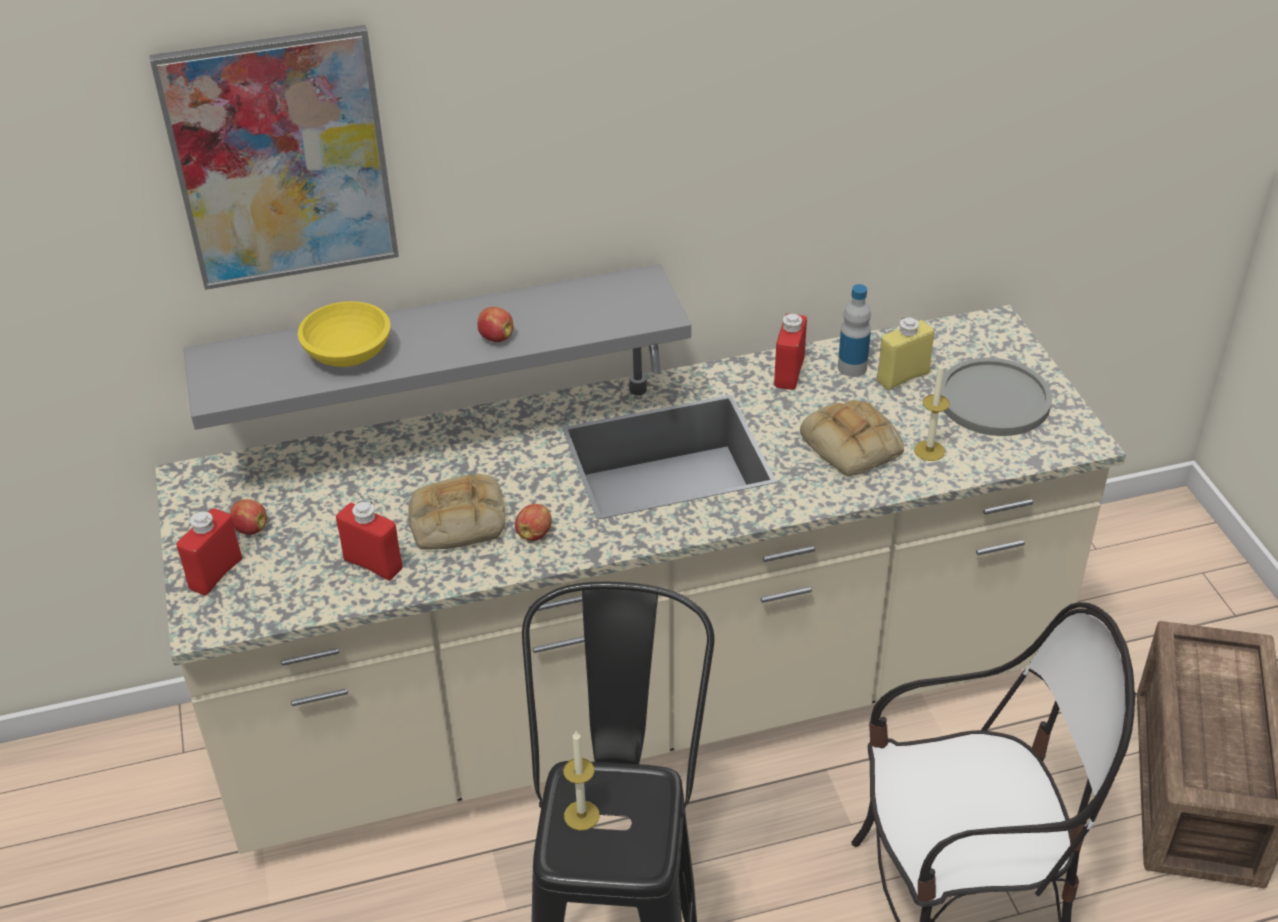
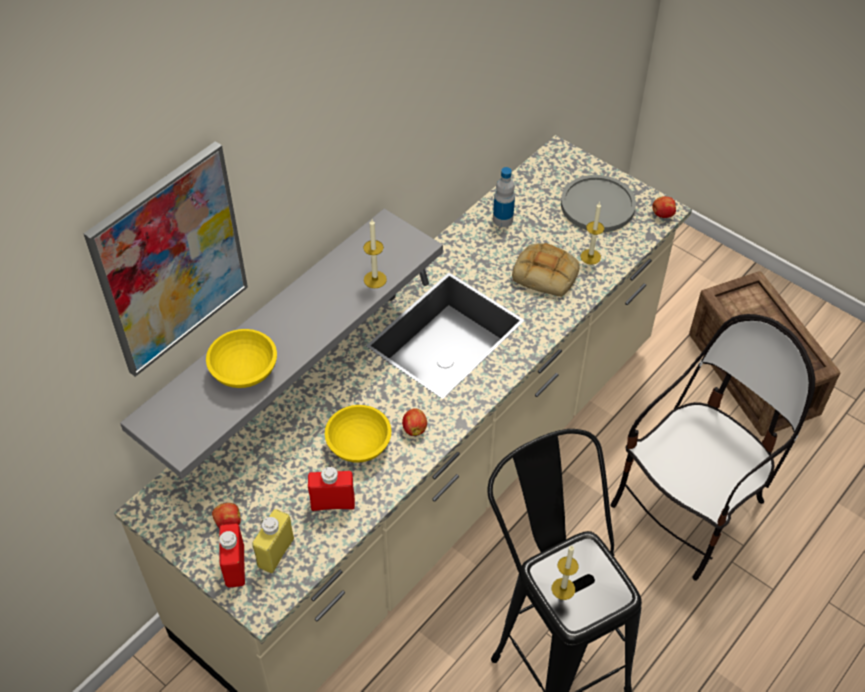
camera: 35 degrees left, 10 degrees up
bread [408,474,505,550] -> yellow bowl [325,405,391,463]
apple [477,307,514,342] -> apple moved to [652,196,676,218]
red bottle [774,314,807,390] -> none
yellow bottle [877,317,935,390] -> yellow bottle moved to [252,509,294,573]
none -> candle [363,219,387,288]

